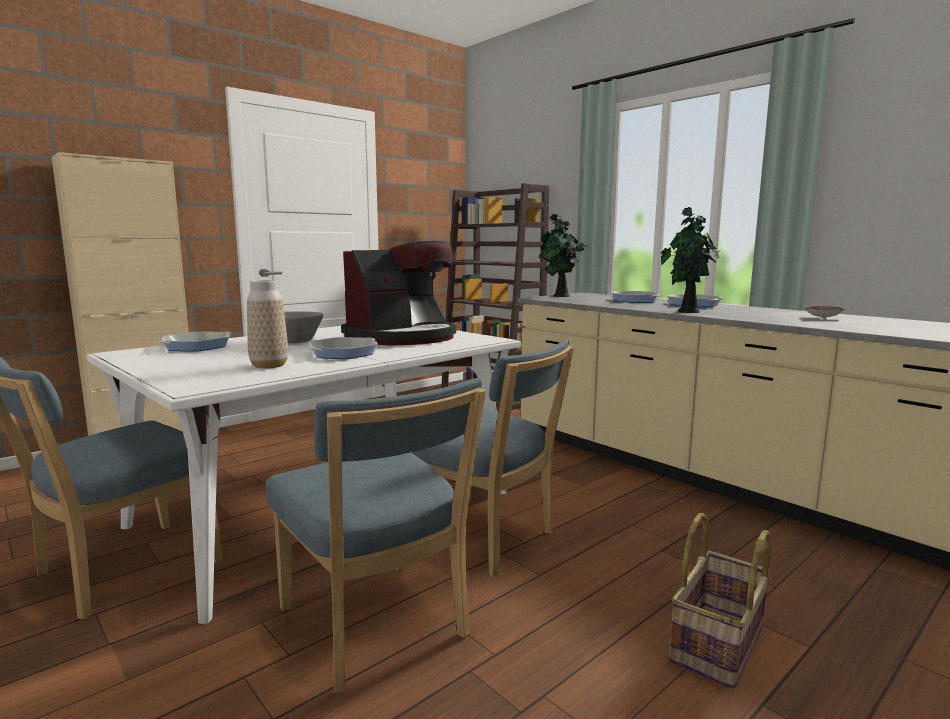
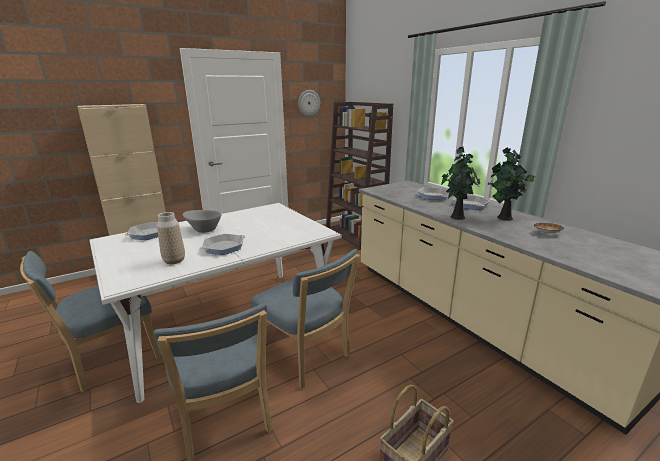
camera: 10 degrees right, 10 degrees up
coffee machine [341,241,456,345] -> none
potted plant [539,213,588,297] -> potted plant moved to [487,147,535,221]
none -> wall clock [298,90,320,116]

